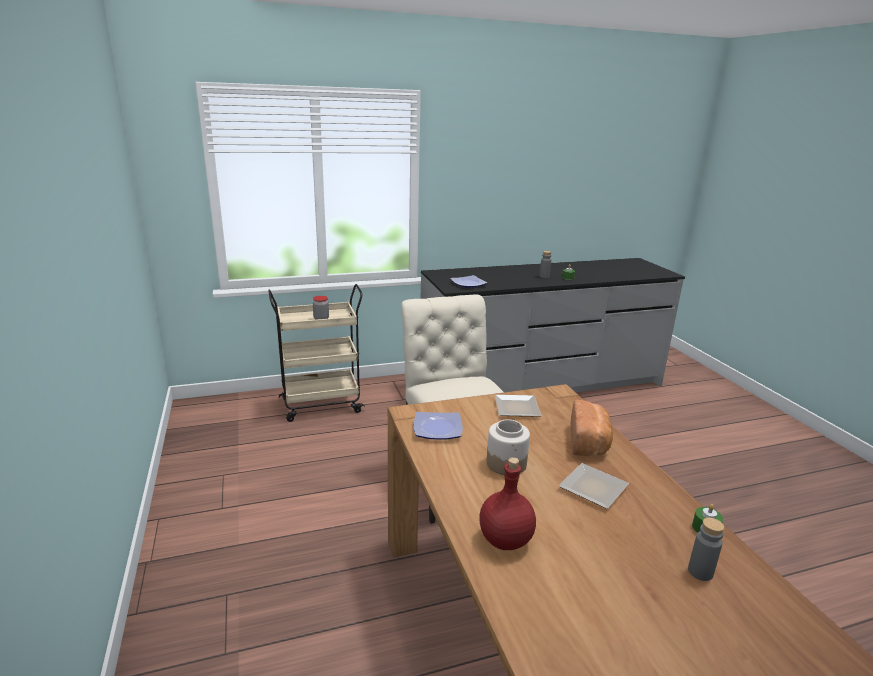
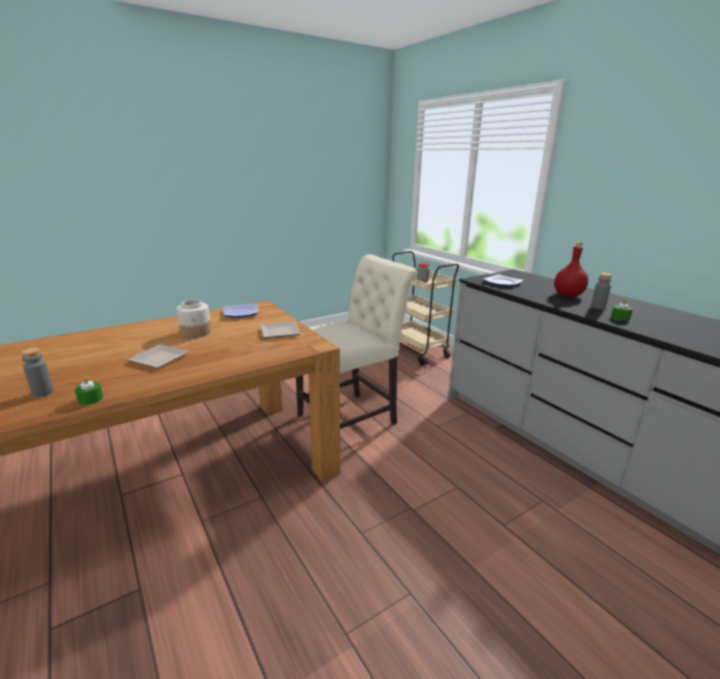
camera: 75 degrees right, 0 degrees up
red bottle [479,457,536,550] -> red bottle moved to [554,243,588,297]
bread [571,400,613,457] -> none

